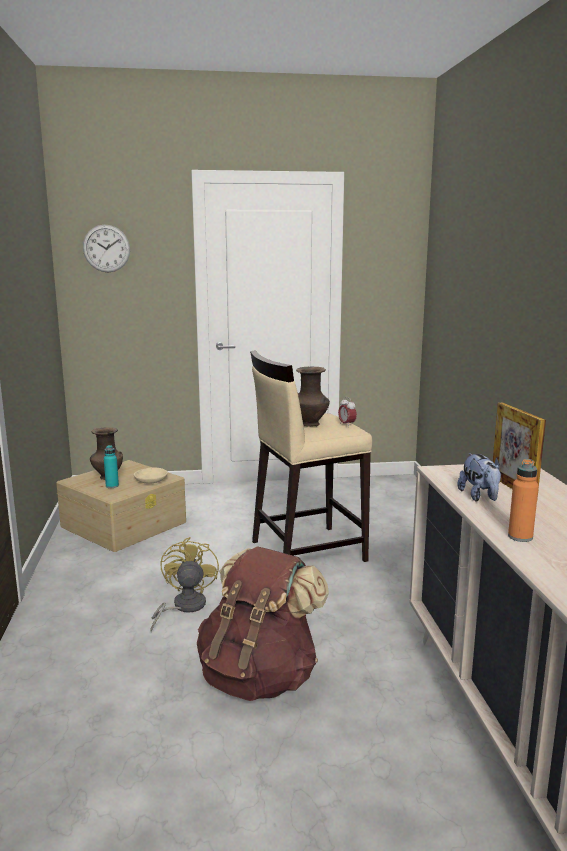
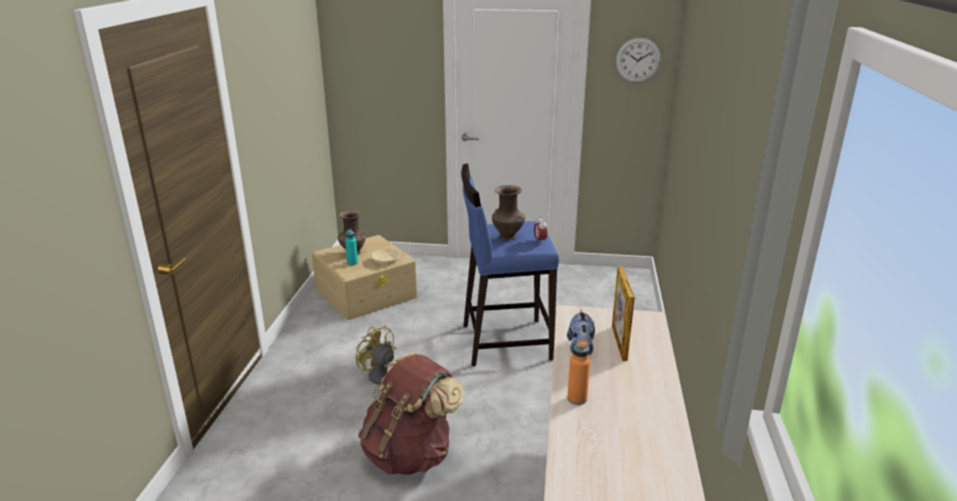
camera: 15 degrees right, 10 degrees up
wall clock [83,225,130,272] -> wall clock moved to [616,38,661,83]
yellow fan [150,537,219,632] -> yellow fan turned 60 degrees counterclockwise [355,326,396,399]
beige stool [250,350,372,562] -> blue stool [461,163,559,366]

